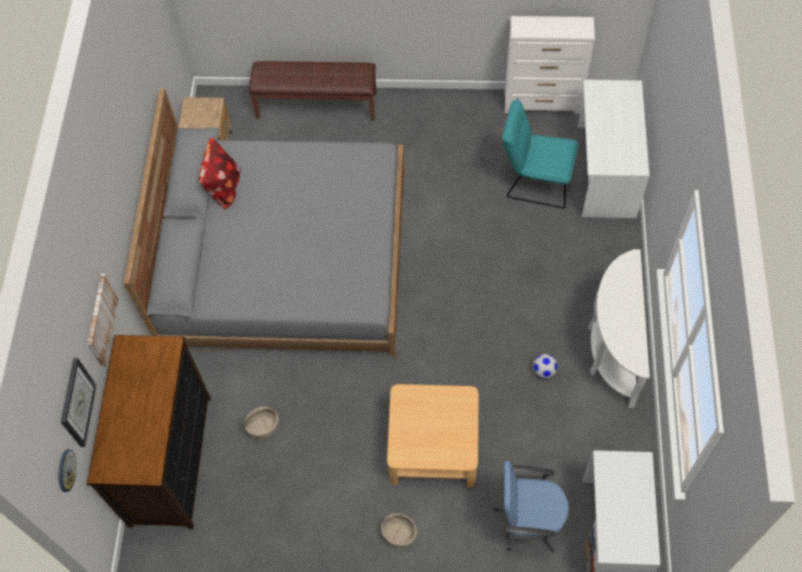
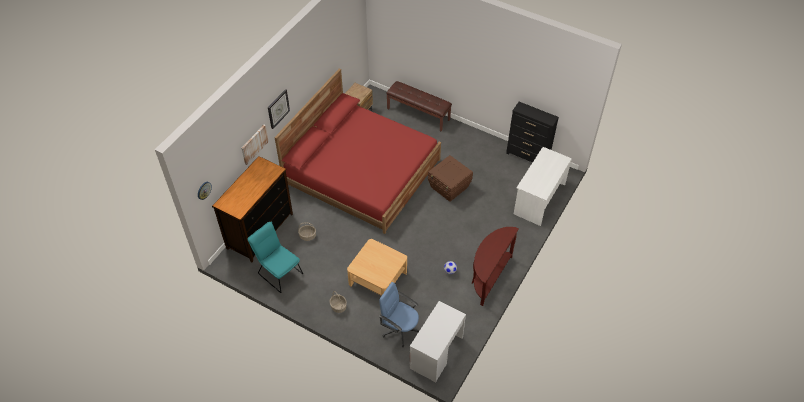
camera: 25 degrees right, 10 degrees down
wall clock [61,358,97,447] -> wall clock moved to [268,89,290,129]
grey bed [124,88,405,357] -> red bed [274,69,441,234]
pillow [199,138,240,210] -> none
turquoise chair [502,98,578,208] -> turquoise chair moved to [248,222,303,293]
white dresser [505,16,595,114] -> black dresser [506,102,559,163]
white console table [588,249,650,408] -> brown console table [472,227,519,306]
none -> brown storage box [428,155,473,202]

